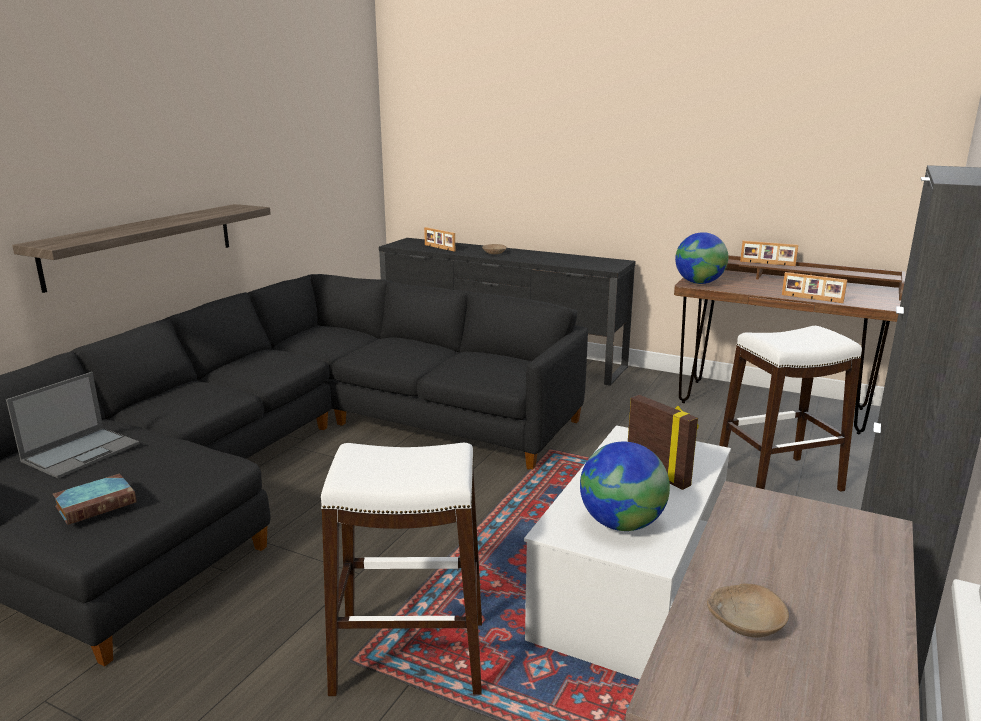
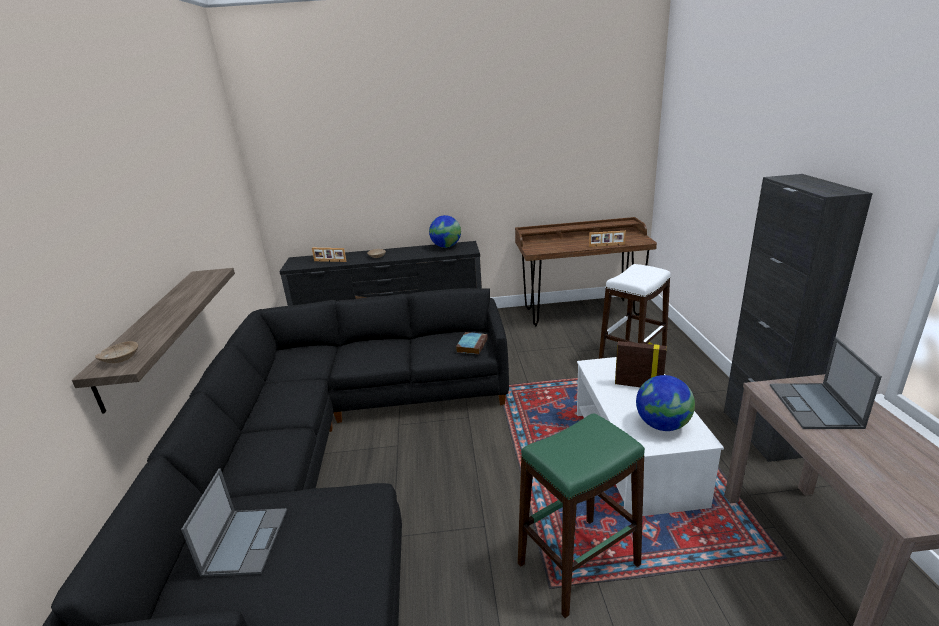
camera: 30 degrees left, 5 degrees up
book [53,474,137,525] -> book moved to [456,332,488,354]
white stool [321,443,482,696] -> green stool [518,413,645,618]
globe [675,232,728,284] -> globe moved to [429,215,461,248]
beige bowl [707,583,789,638] -> beige bowl moved to [95,341,138,363]
picture frame [740,241,798,266] -> none
none -> laptop [770,337,882,429]

